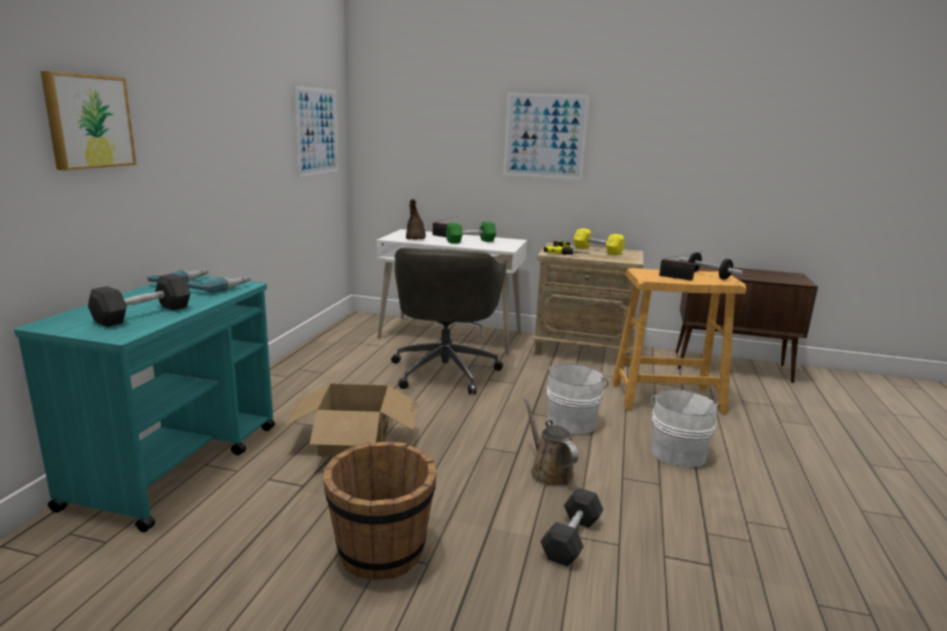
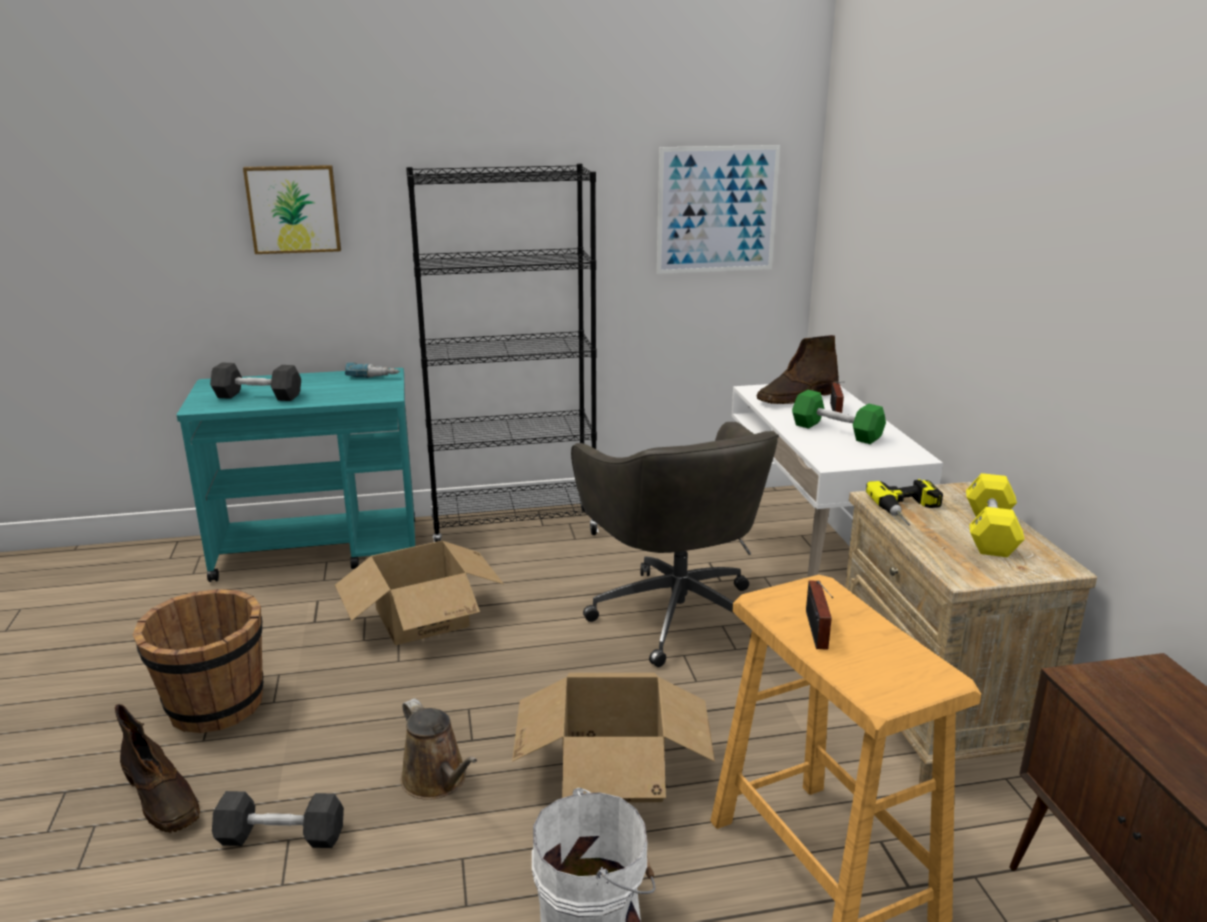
camera: 65 degrees right, 5 degrees up
power drill [188,277,251,293] -> none
grey office chair [391,247,507,394] -> grey office chair turned 90 degrees counterclockwise [571,422,779,667]
picture [503,93,589,180] -> none
brown watering can [524,397,579,487] -> brown watering can turned 105 degrees clockwise [401,698,477,800]
white bucket [547,364,608,434] -> cardboard box [512,673,715,802]
dumbbell [679,252,743,280] -> none
none -> brown boot [115,704,200,833]
none -> black bookcase [406,164,599,542]

